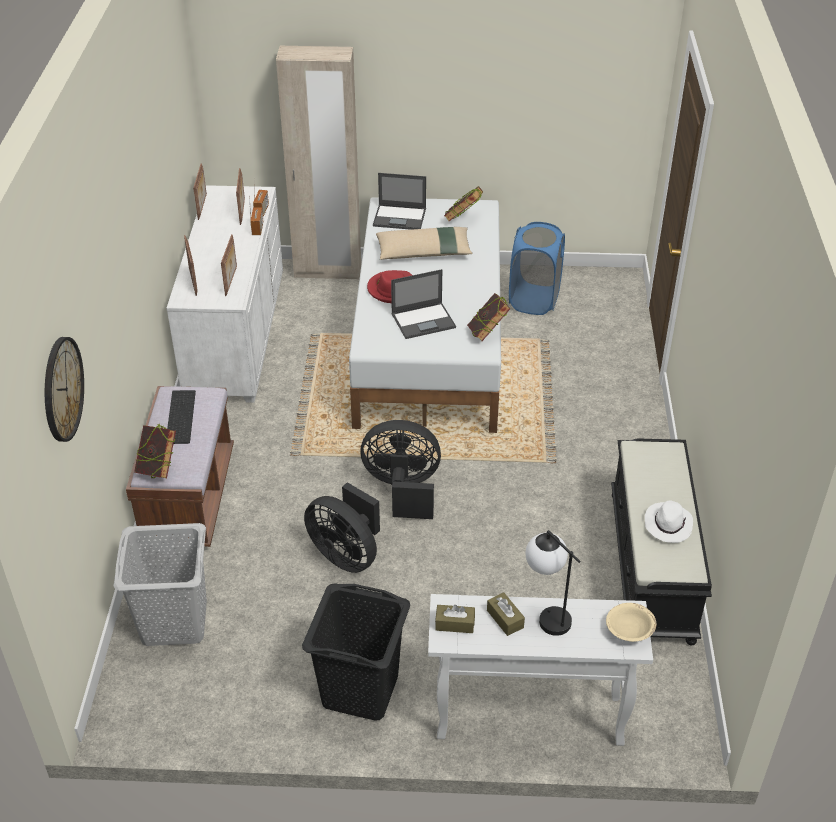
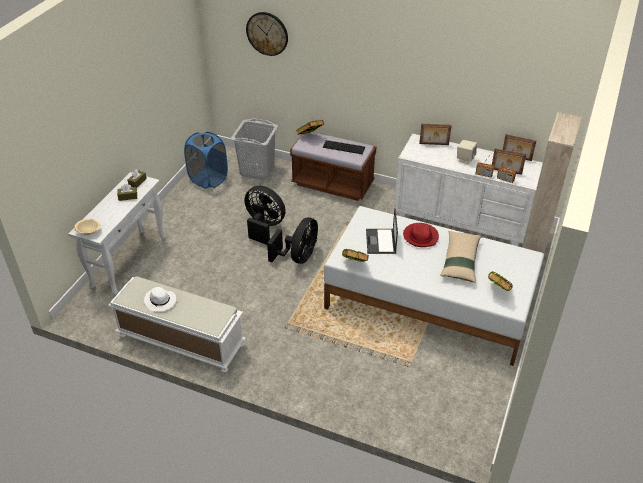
camera: 110 degrees right, 0 degrees up
picture frame [221,234,237,296] -> none
black laundry basket [302,583,410,721] -> none
black fan [304,482,380,573] -> black fan turned 60 degrees clockwise [244,186,286,245]
laptop [373,173,426,230] -> none
blue laundry basket [509,222,565,315] -> blue laundry basket moved to [184,132,228,189]
table lamp [526,530,580,636] -> none
black bench [611,439,712,646] -> white bench [108,276,246,373]
none -> beige speaker [457,140,477,164]

